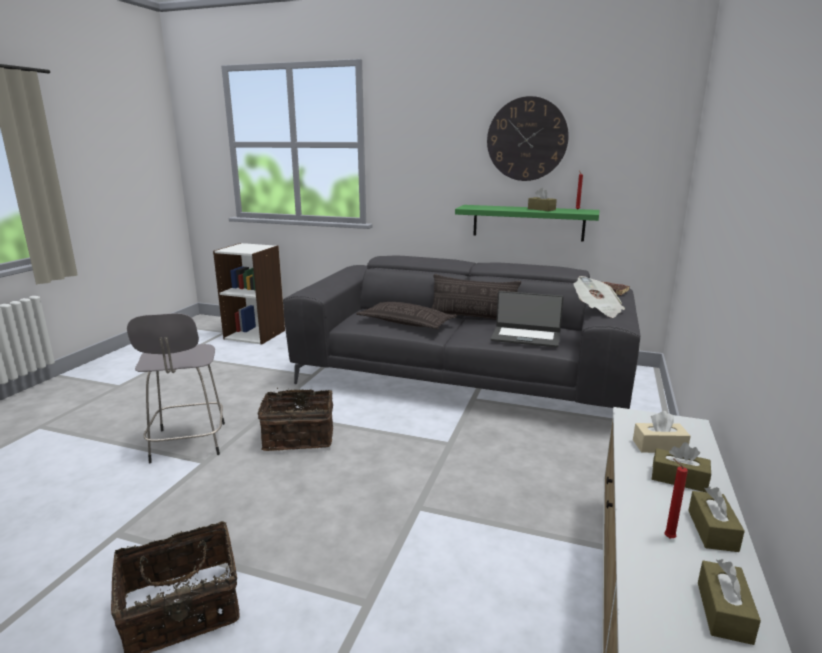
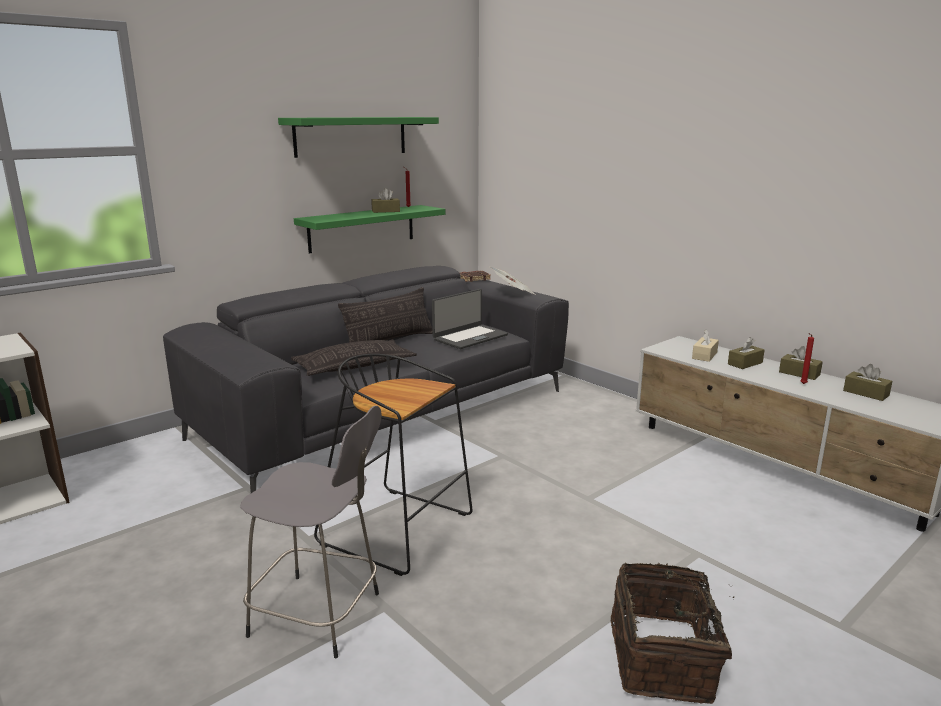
camera: 60 degrees left, 0 degrees up
basket [257,388,333,451] -> black stool [314,354,473,576]
wall clock [487,96,569,181] -> green shelf [278,117,439,158]

